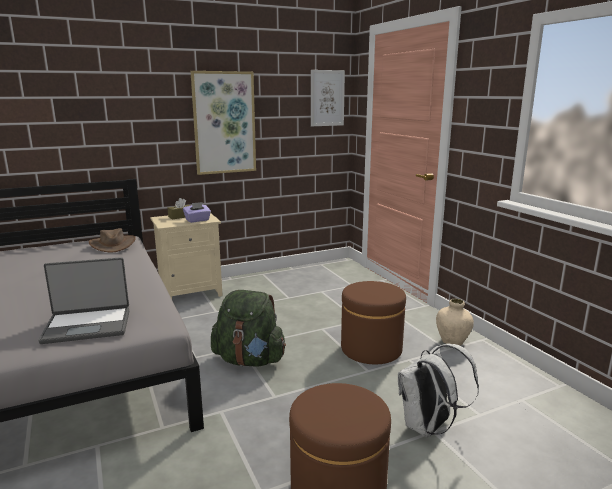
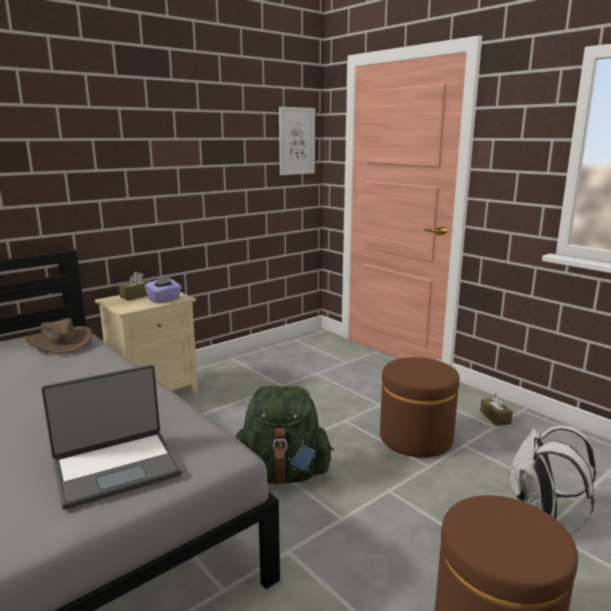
camera: 15 degrees left, 0 degrees up
picture [190,71,256,175] -> none
beige vase [436,299,474,346] -> brown tissue box [480,393,513,426]

